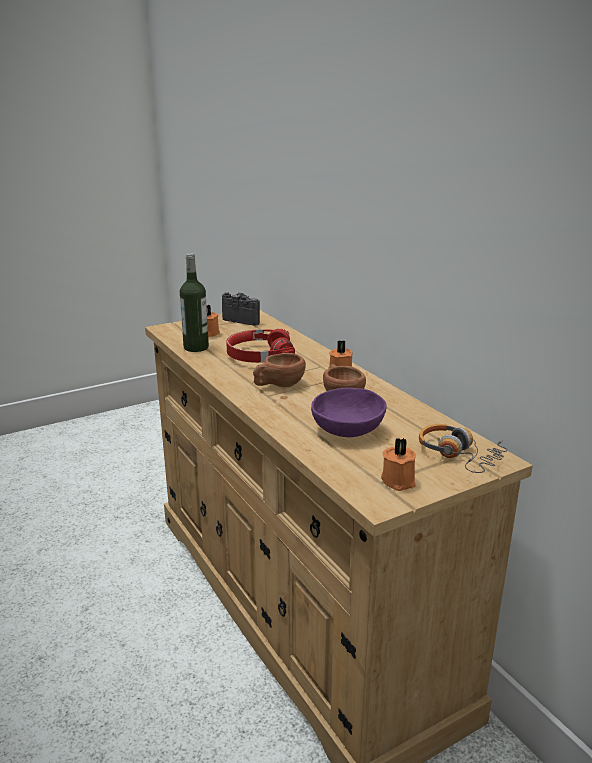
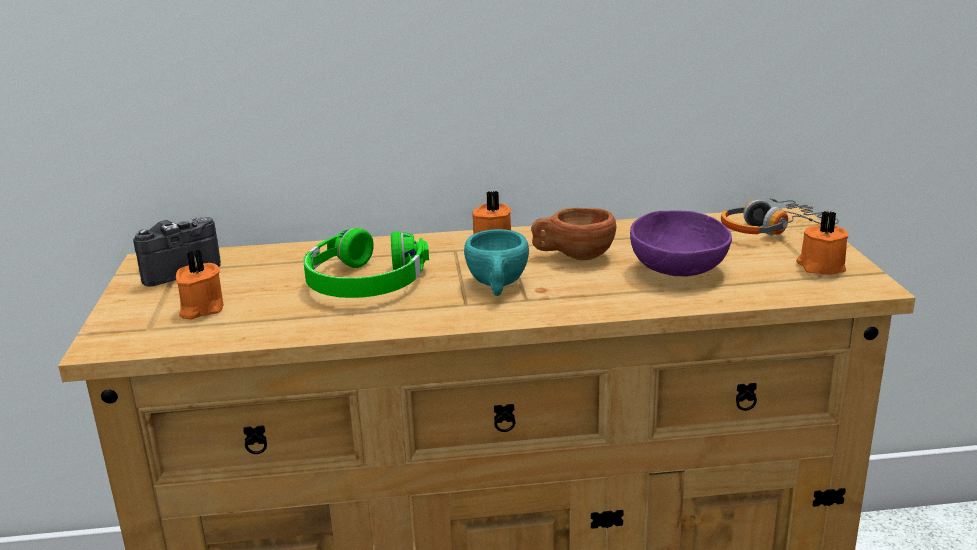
camera: 65 degrees left, 0 degrees up
bottle [180,253,209,352] -> none
red headphones [226,329,295,363] -> green headphones [303,228,429,298]
brown cup [253,353,306,388] -> turquoise cup [464,229,529,296]

